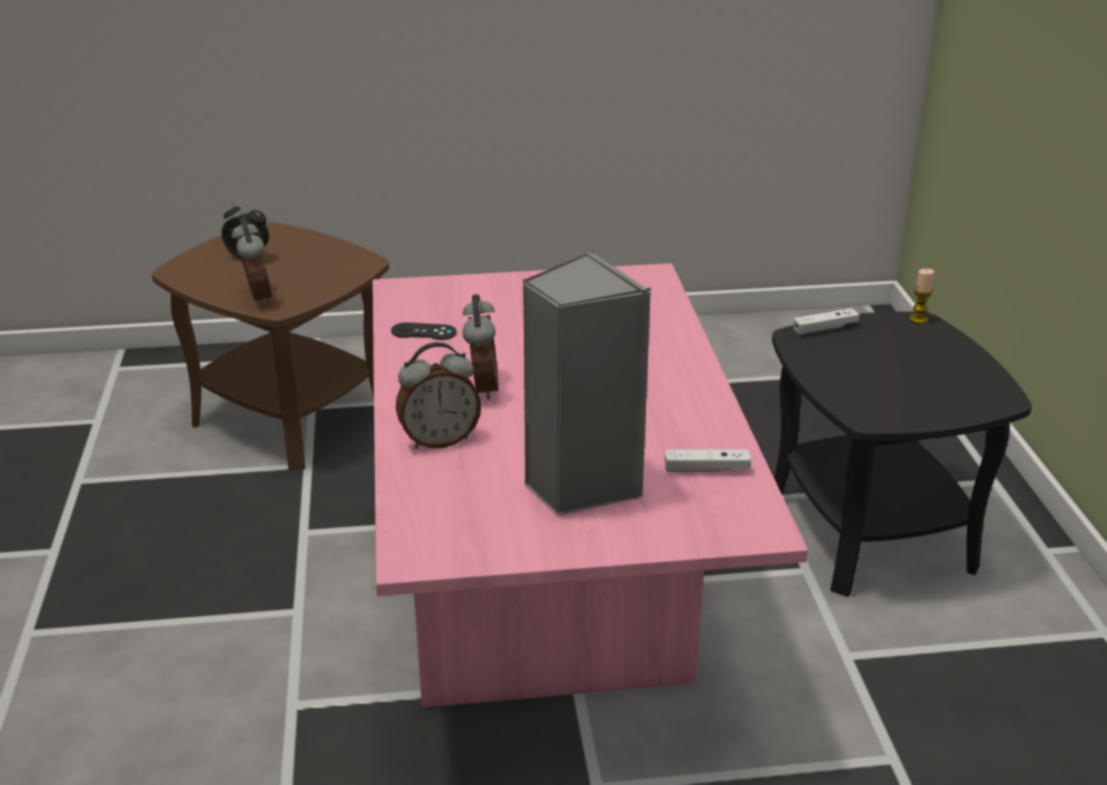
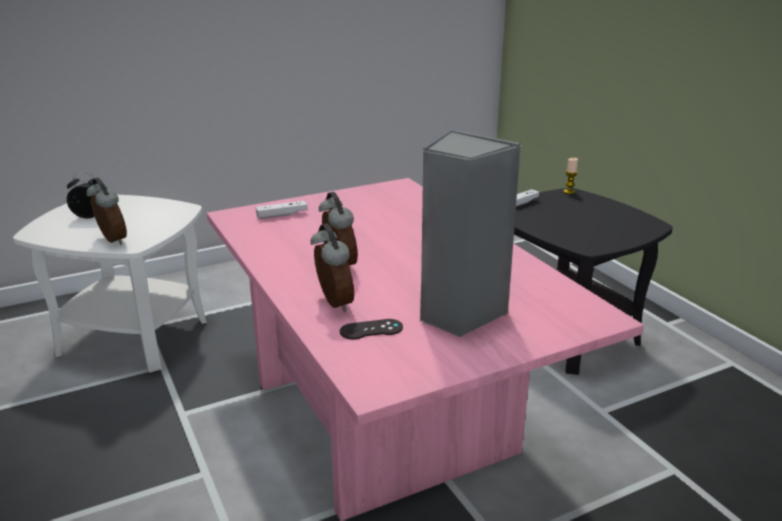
camera: 20 degrees left, 5 degrees down
brown side table [152,222,389,471] -> white side table [13,195,207,373]
black game controller [391,322,457,340] -> black game controller moved to [340,319,403,339]
alarm clock [396,342,481,449] -> alarm clock turned 75 degrees counterclockwise [310,223,354,312]
white game controller [665,449,751,472] -> white game controller moved to [256,201,307,219]

